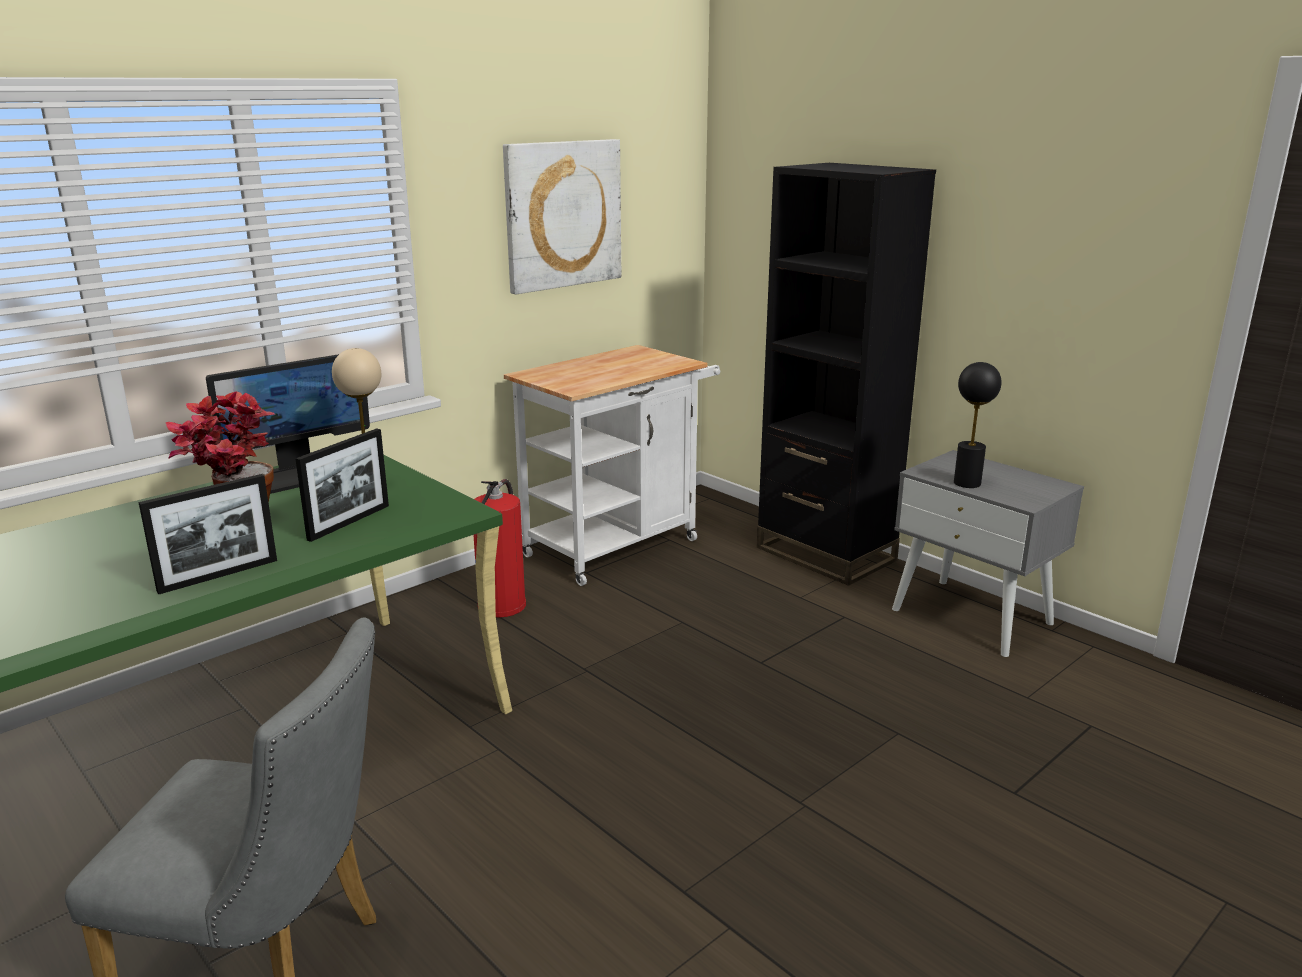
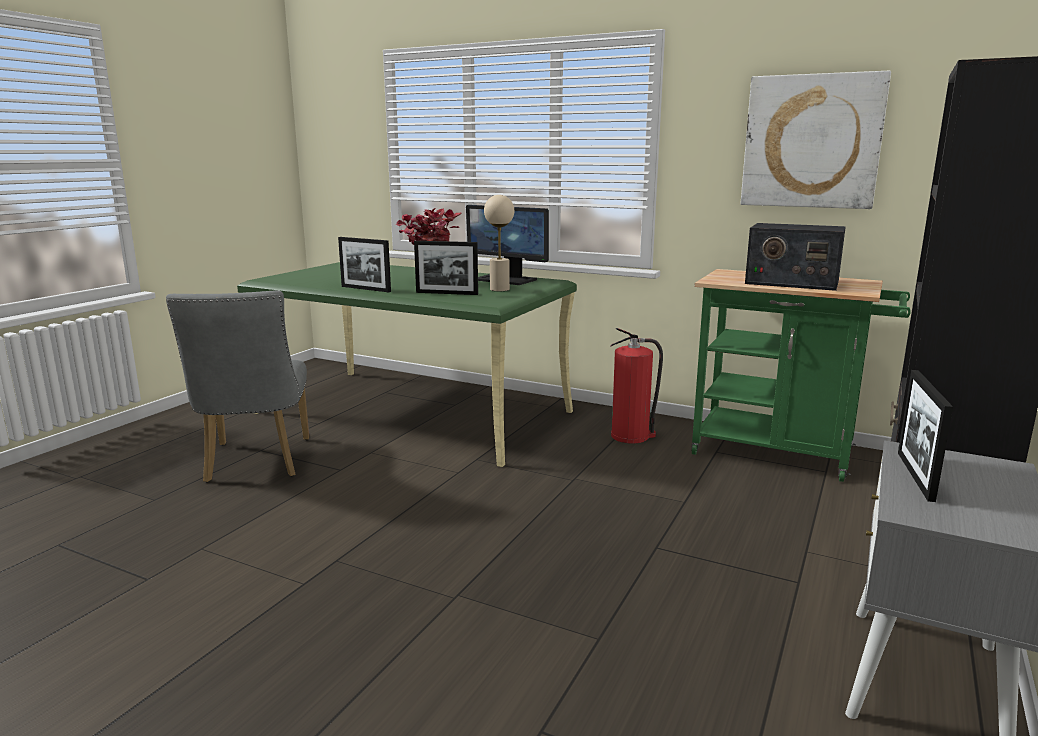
camera: 70 degrees right, 5 degrees down
white cart [504,345,720,586] -> green cart [691,269,910,482]
black table lamp [954,362,1002,488] -> picture frame [898,370,953,502]
none -> radio [745,223,846,291]

